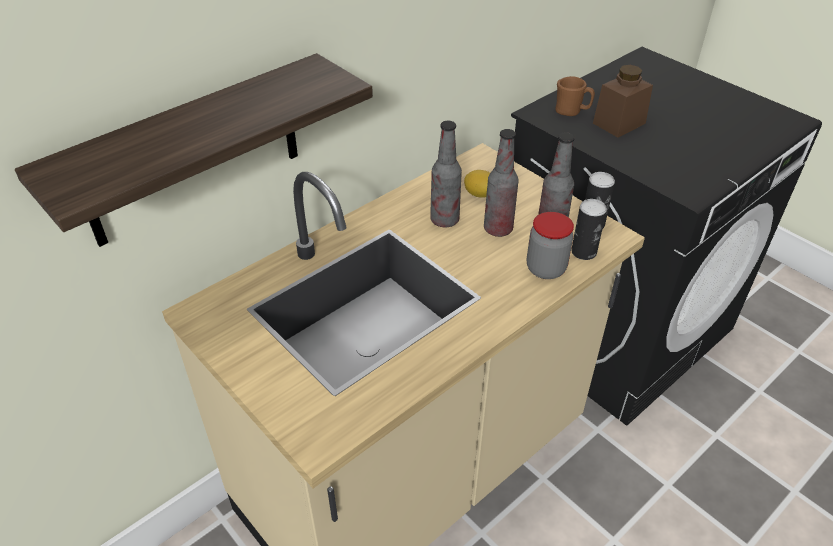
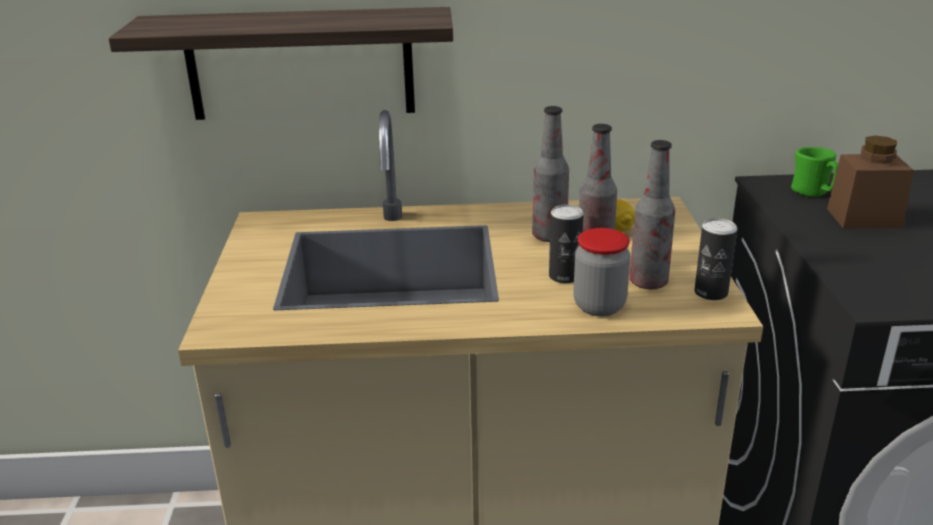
camera: 40 degrees right, 15 degrees down
brown mug [555,76,595,116] -> green mug [791,147,838,197]
can [571,199,607,260] -> can moved to [549,204,584,283]

